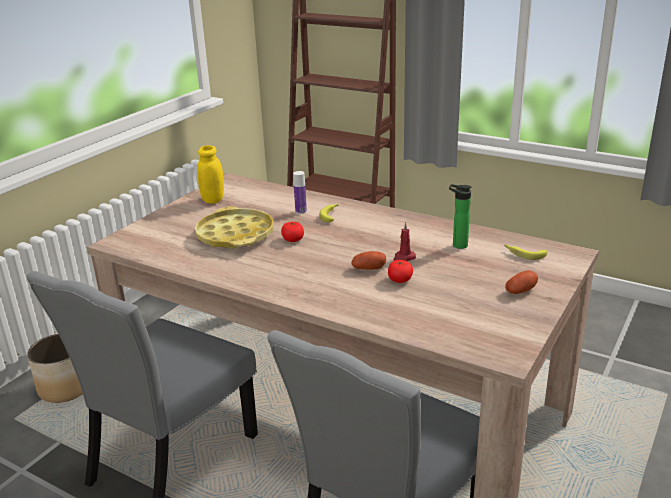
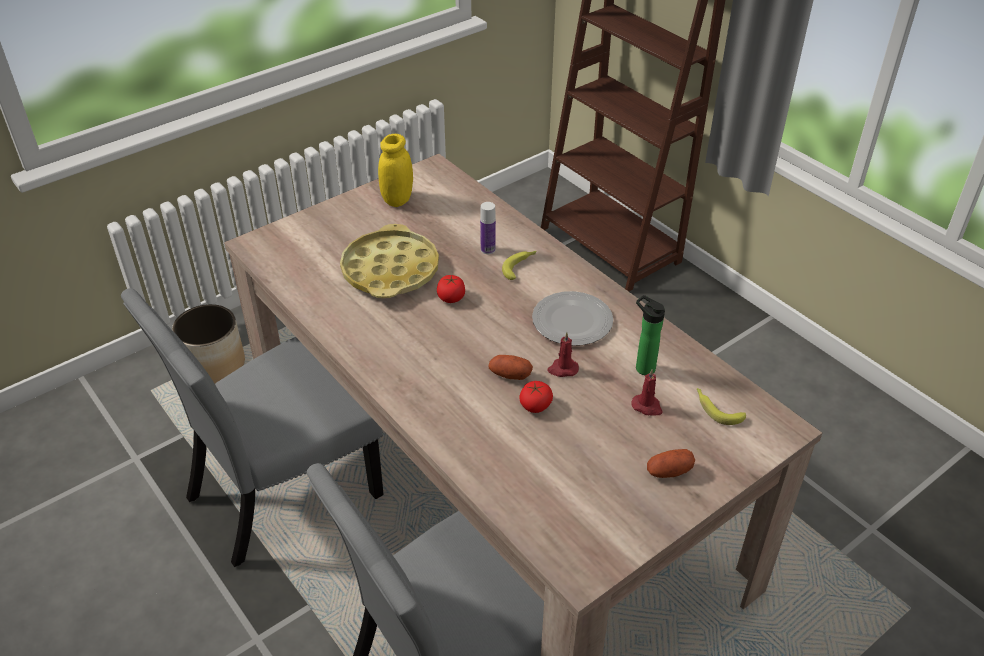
camera: 20 degrees right, 15 degrees up
none -> plate [532,291,613,346]
none -> red candle [631,369,663,416]

